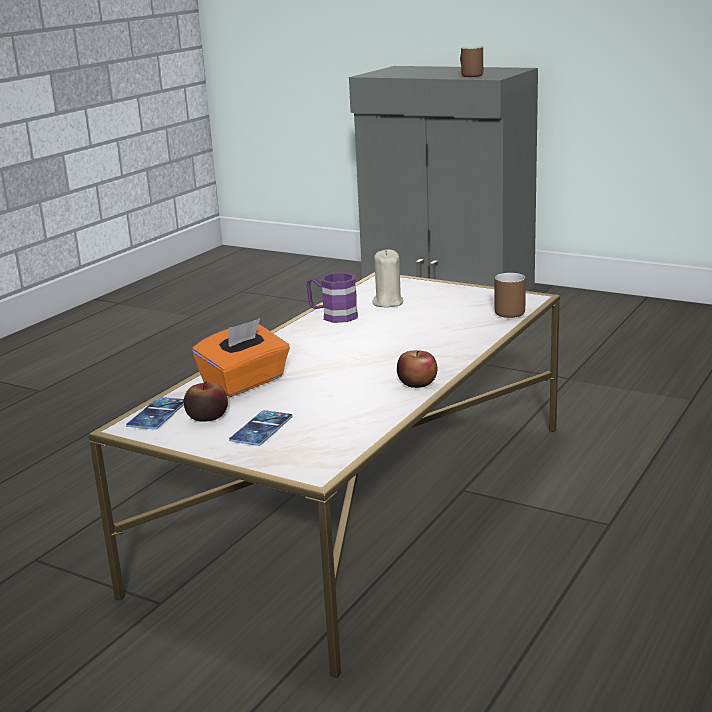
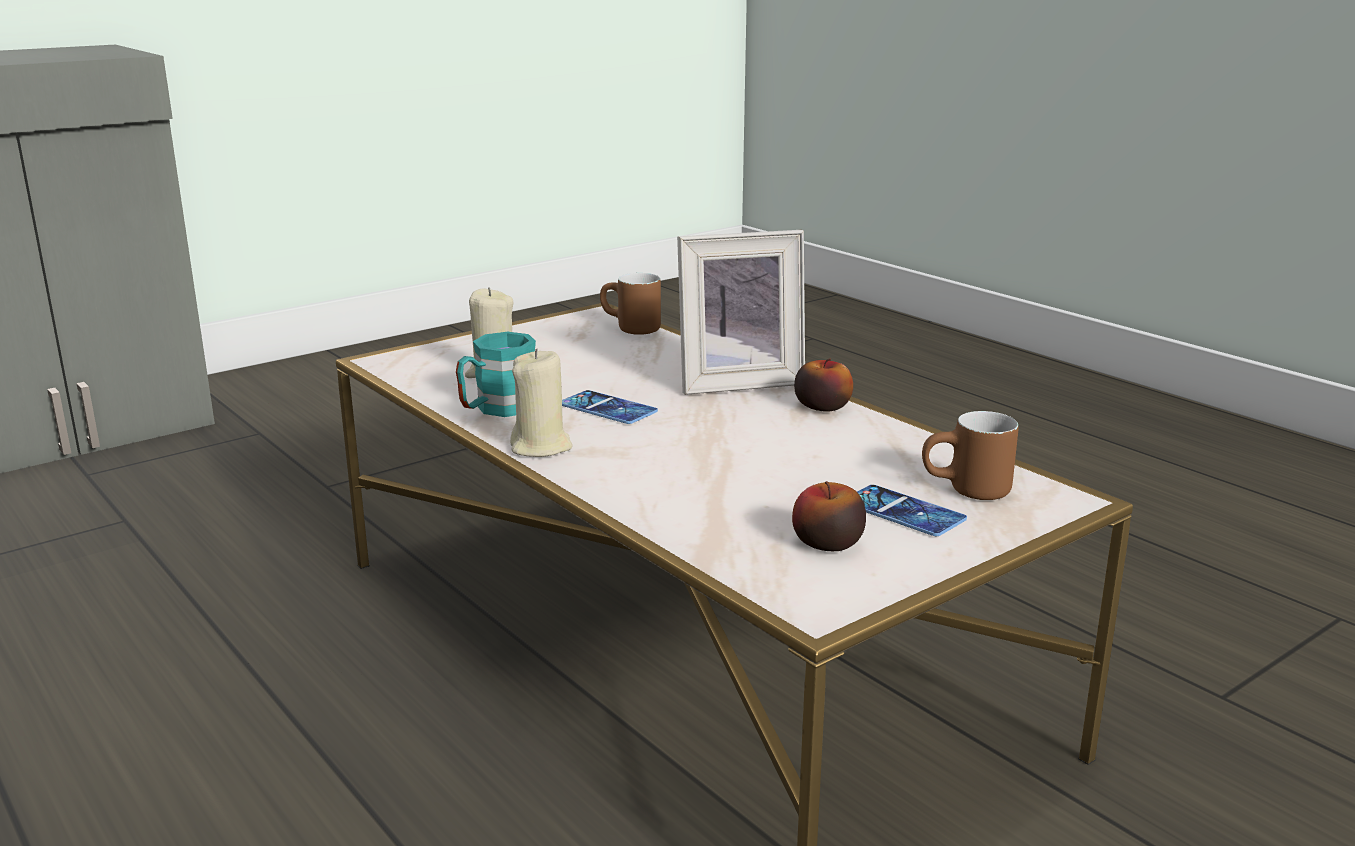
camera: 70 degrees left, 0 degrees up
phone [126,397,184,430] -> phone moved to [562,390,658,424]
orange tissue box [192,318,290,397] -> none
purple mug [307,272,358,323] -> turquoise mug [456,332,536,417]
brown mug [460,46,483,77] -> brown mug moved to [922,411,1019,500]
none -> beige candle [510,349,573,457]
none -> picture frame [677,230,805,395]

